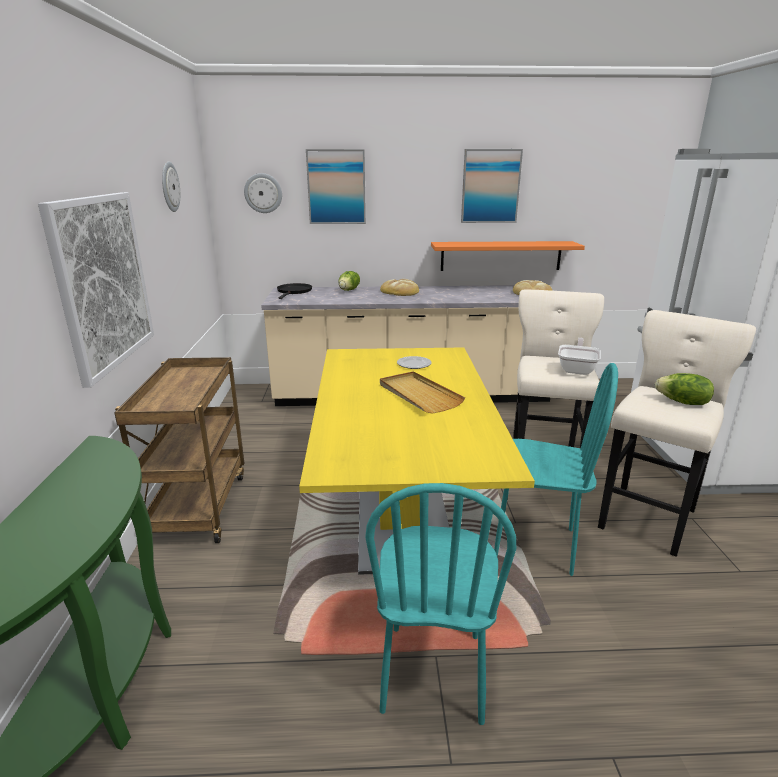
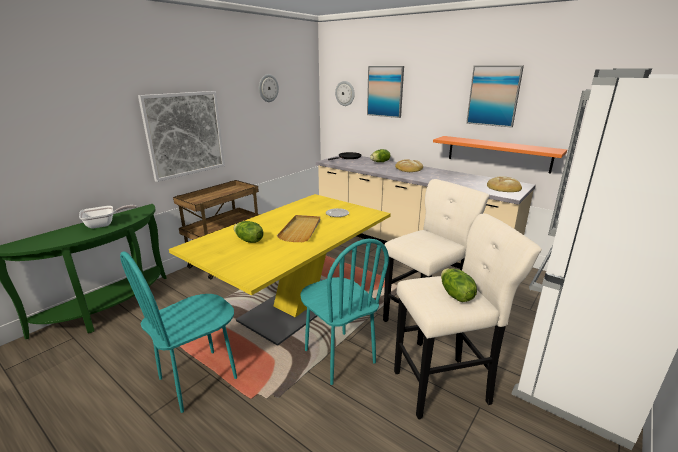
camera: 40 degrees right, 0 degrees up
frying pan [558,338,601,375] -> frying pan moved to [79,205,137,229]
none -> lettuce [234,221,264,243]

